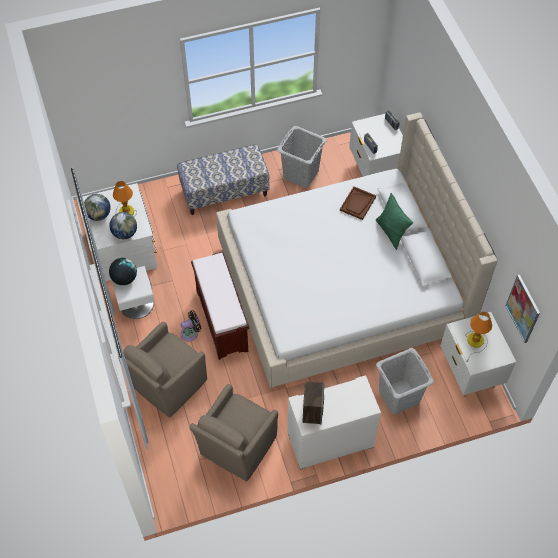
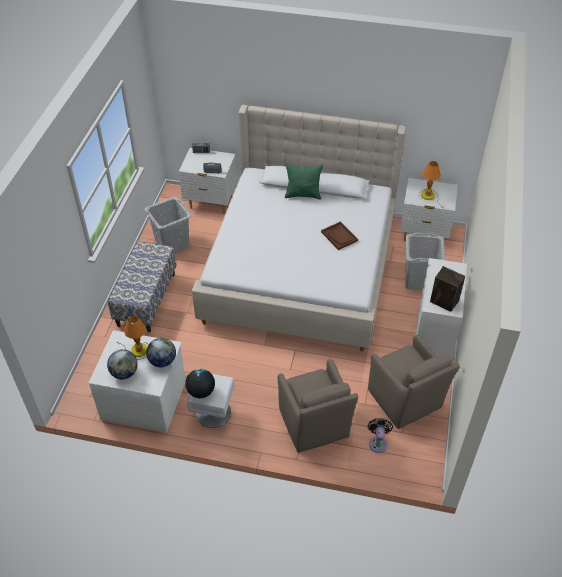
camera: 60 degrees left, 10 degrees down
black fan [181,310,201,342] -> black fan moved to [368,418,393,453]
brown bench [191,252,249,360] -> none
brown tray [340,186,376,220] -> brown tray moved to [321,221,358,250]
picture [506,275,540,343] -> none

